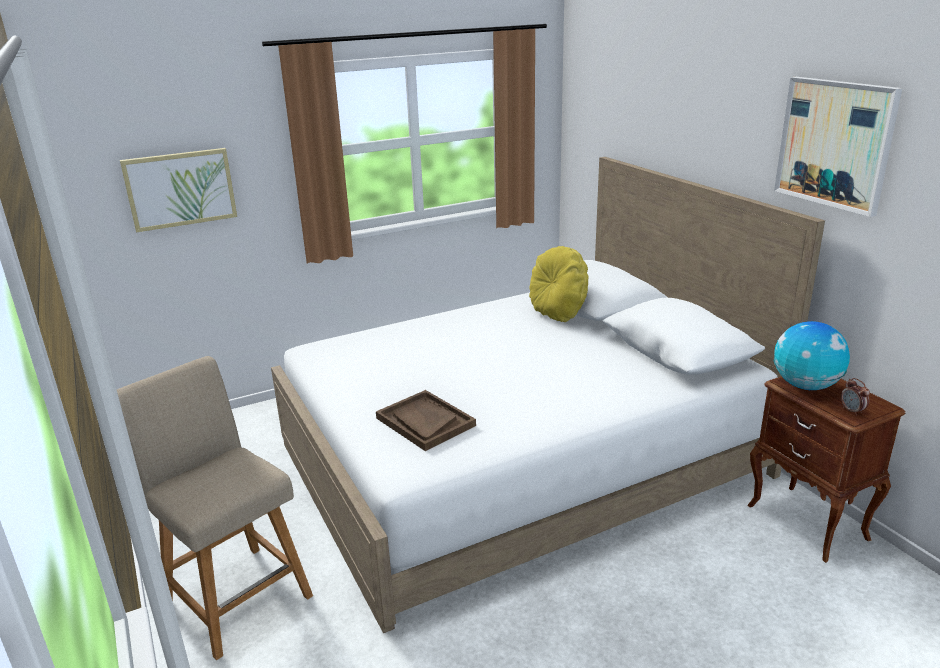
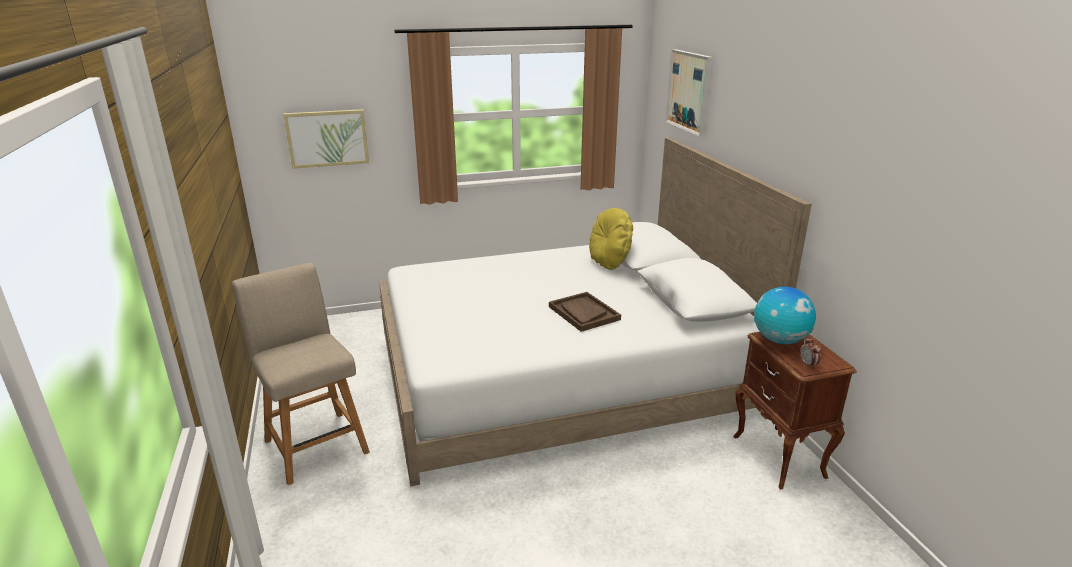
camera: 10 degrees right, 0 degrees up
brown tray [376,390,476,451] -> brown tray moved to [549,292,621,332]
picture [774,77,902,217] -> picture moved to [666,49,713,137]

